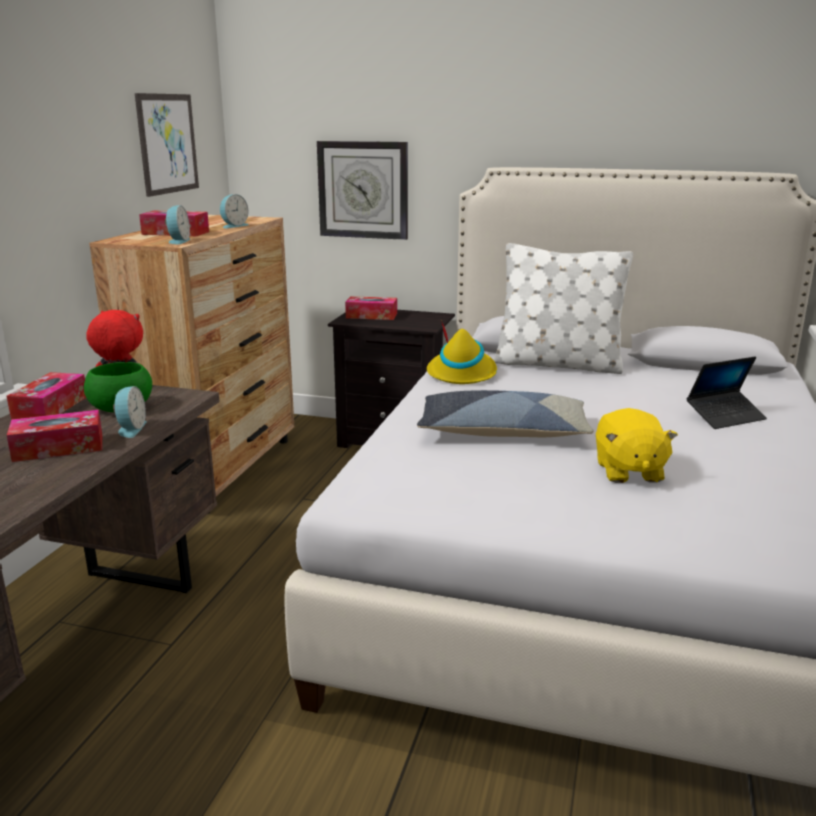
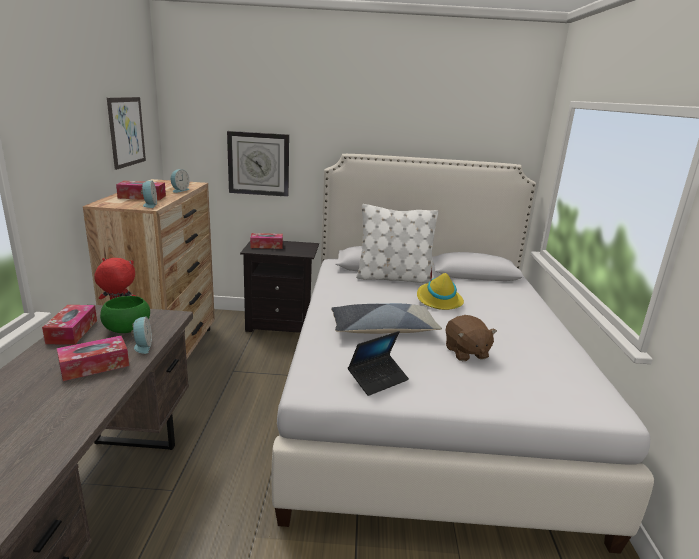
camera: 15 degrees left, 0 degrees up
yellow hat [427,321,497,384] -> yellow hat moved to [417,269,464,310]
yellow plush toy [596,408,678,483] -> brown plush toy [445,315,497,361]
laptop [686,356,767,429] -> laptop moved to [348,331,409,396]

